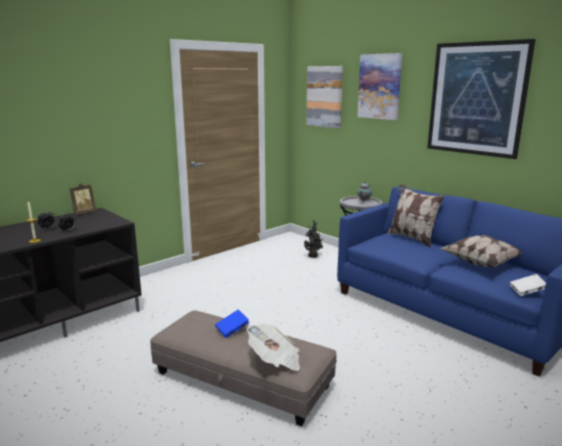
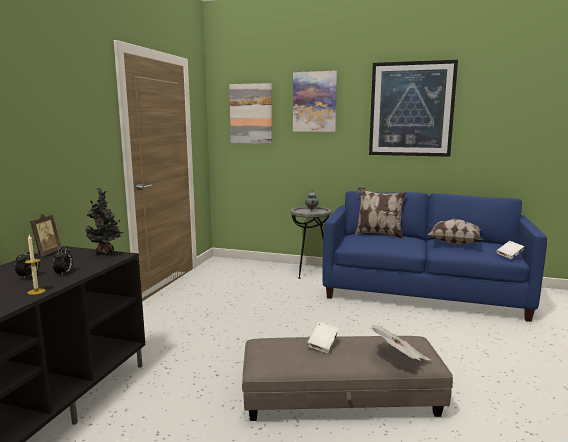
camera: 30 degrees left, 5 degrees down
blue book [215,310,249,338] -> white book [307,322,339,353]
potted plant [304,220,324,258] -> potted plant moved to [86,188,124,255]

